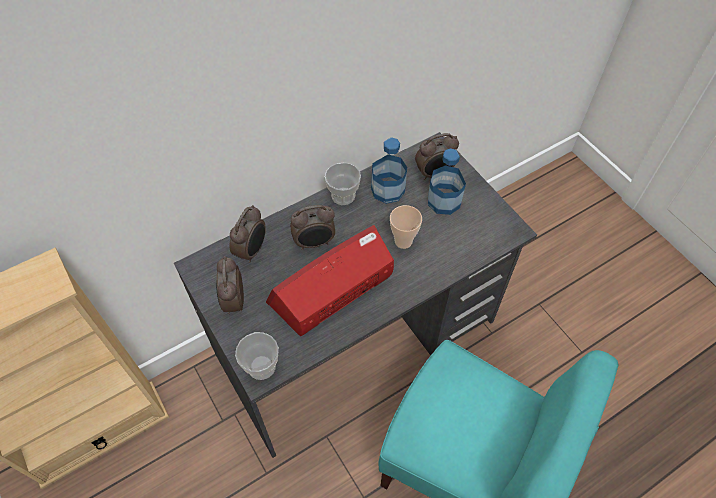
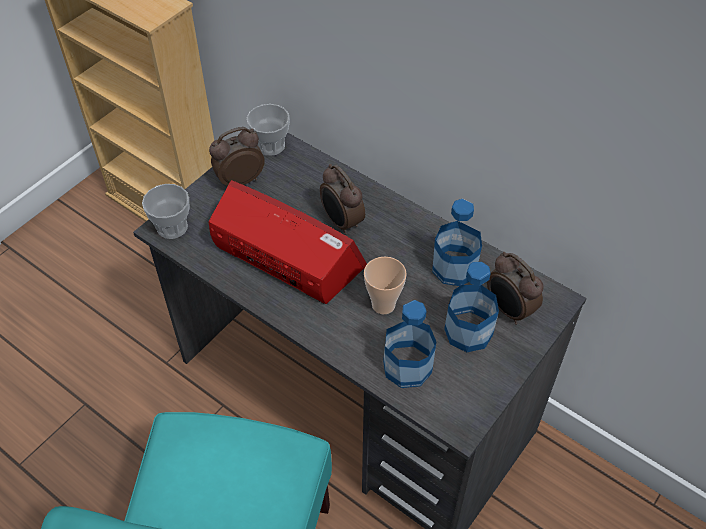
camera: 70 degrees right, 5 degrees down
alarm clock [229,205,266,263] -> none
cup [324,162,361,205] -> cup moved to [247,104,290,156]
none -> bottle [383,300,436,388]

